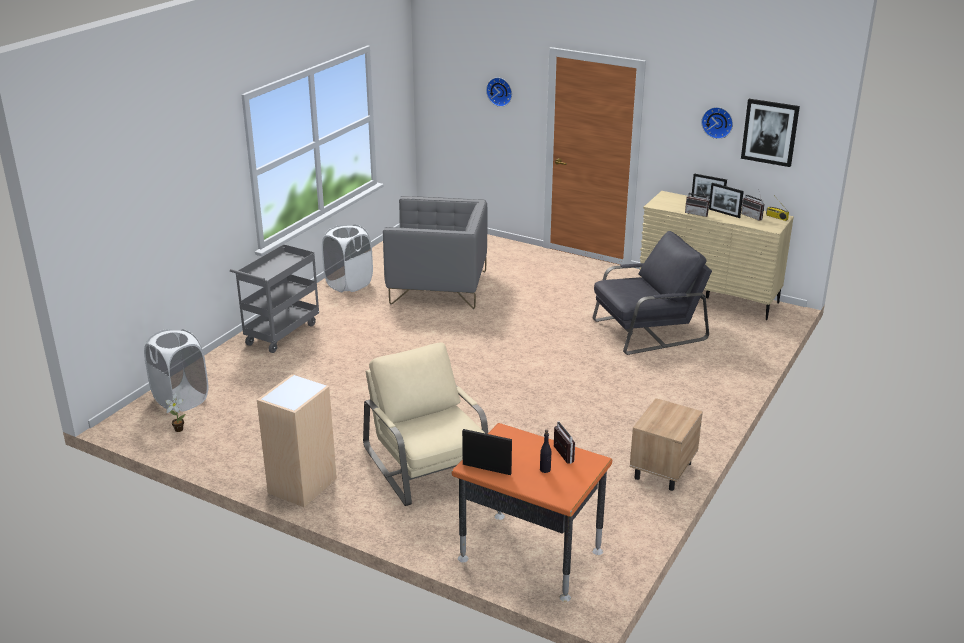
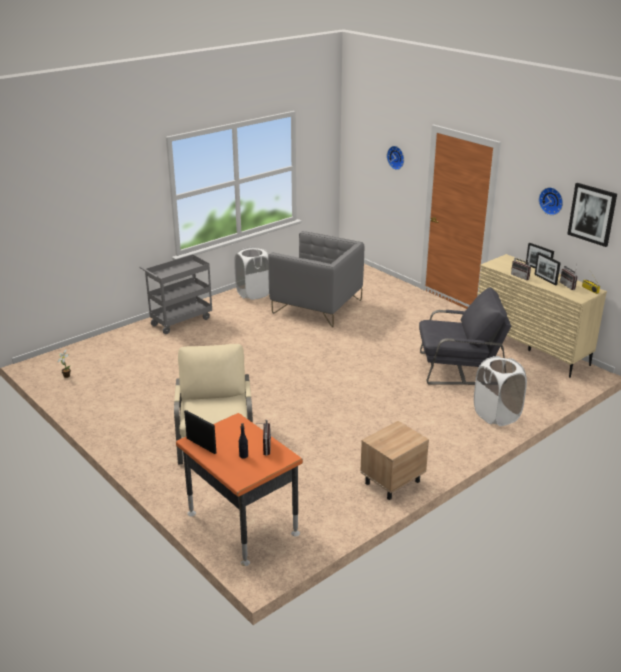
camera: 20 degrees right, 0 degrees up
white laundry basket [144,329,209,412] -> white laundry basket moved to [474,356,527,426]
bookcase [257,374,337,507] -> none

